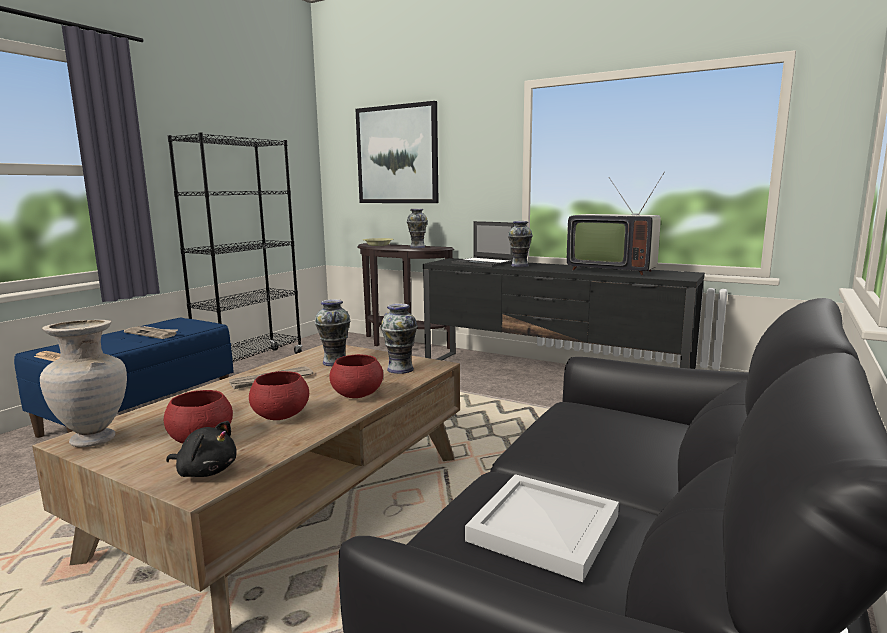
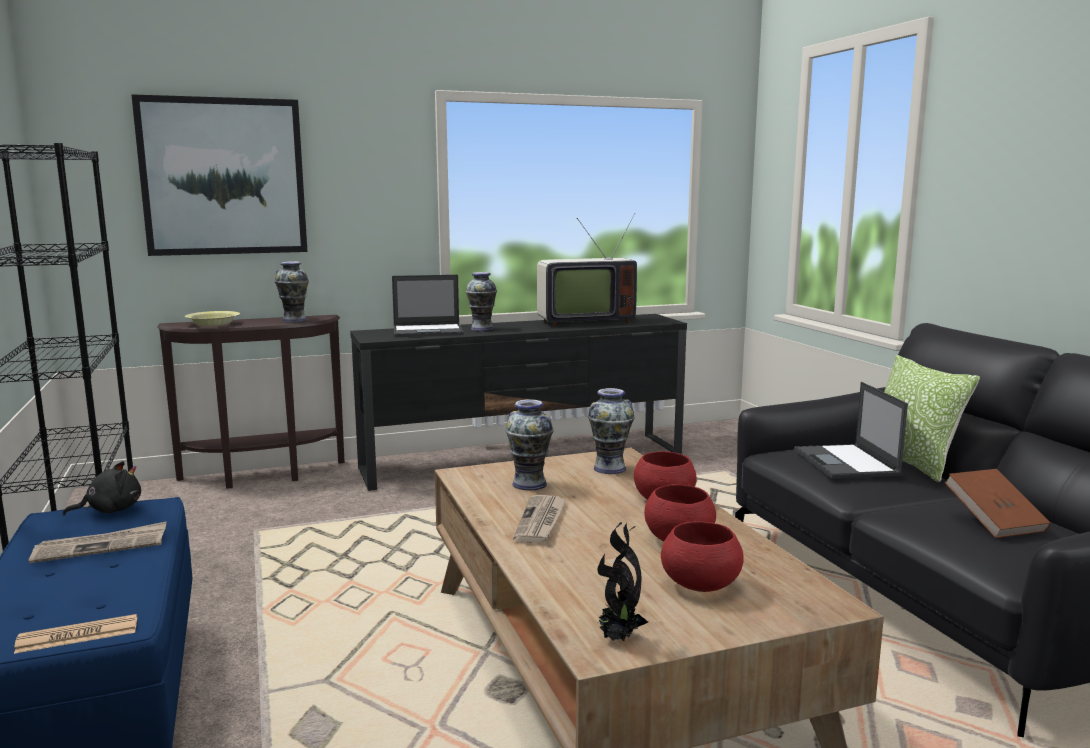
camera: 50 degrees left, 0 degrees up
beige vase [40,320,127,447] -> potted plant [597,522,648,641]
black plush toy [166,421,237,477] -> black plush toy moved to [63,461,141,516]
white tray [465,474,619,582] -> brown book [944,469,1051,538]
none -> laptop [794,382,908,479]
none -> pillow [884,355,980,482]

